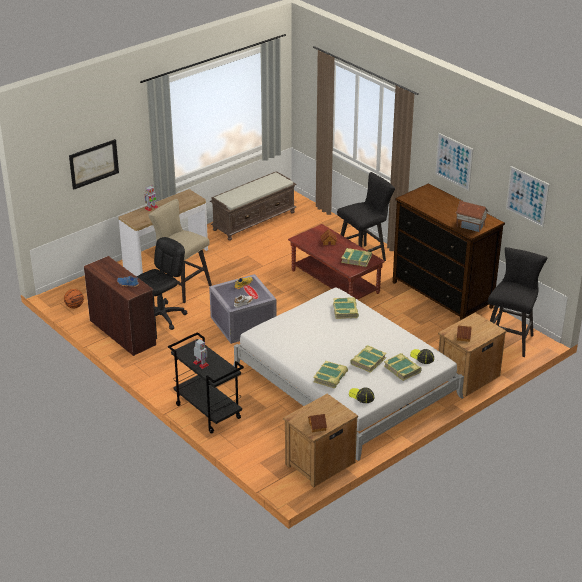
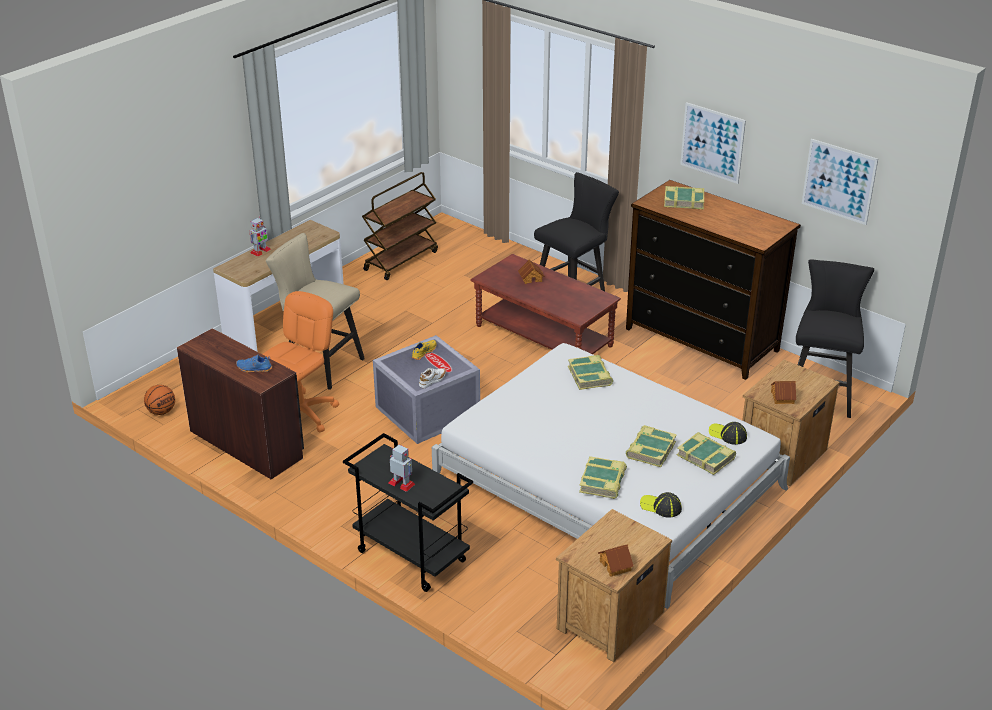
camera: 10 degrees left, 0 degrees up
picture [69,139,119,189] -> none
black office chair [137,237,187,330] -> orange office chair [262,291,339,433]
brown bench [210,171,297,241] -> brown cart [362,172,438,280]
book [341,248,372,267] -> book moved to [664,186,704,209]
toy house [456,201,488,233] -> none

